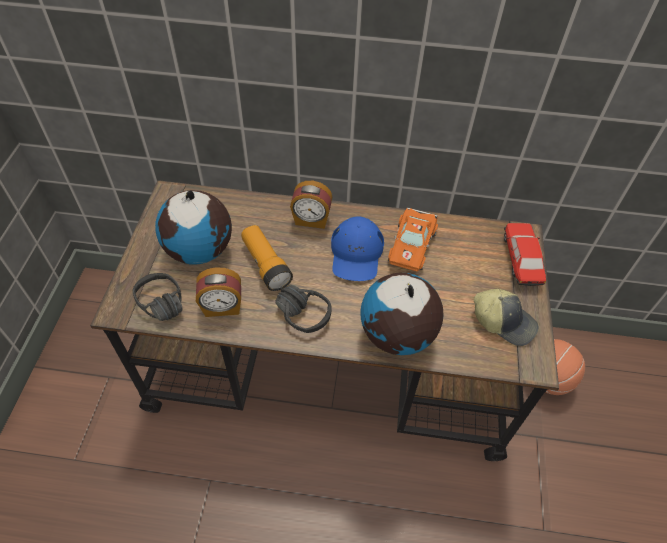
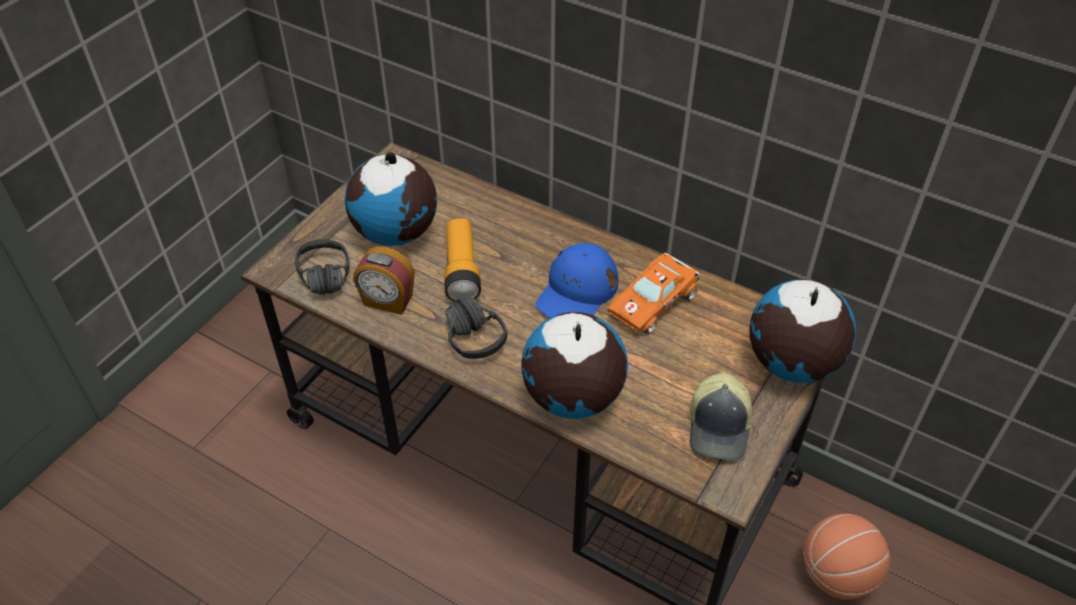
camera: 25 degrees right, 5 degrees down
alarm clock [290,181,332,229] -> none
cap [474,289,539,346] -> cap turned 45 degrees clockwise [690,372,752,460]
toy car [504,223,546,286] -> globe [749,279,856,383]

